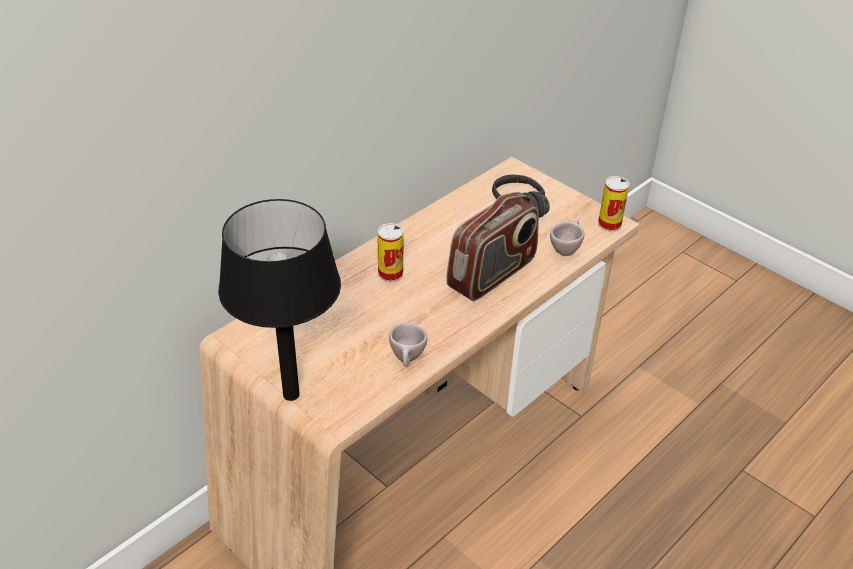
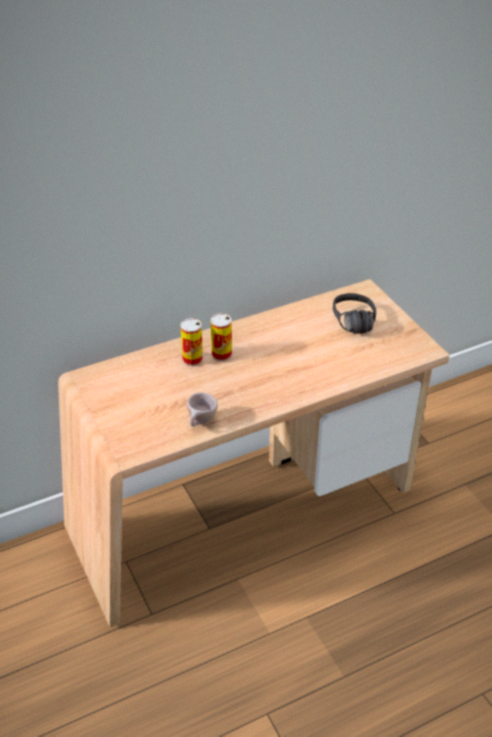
camera: 20 degrees right, 0 degrees up
black table lamp [218,199,341,401] -> none
radio [446,192,539,301] -> none
beige cup [550,220,584,256] -> none
can [598,176,630,232] -> can moved to [180,318,203,366]

